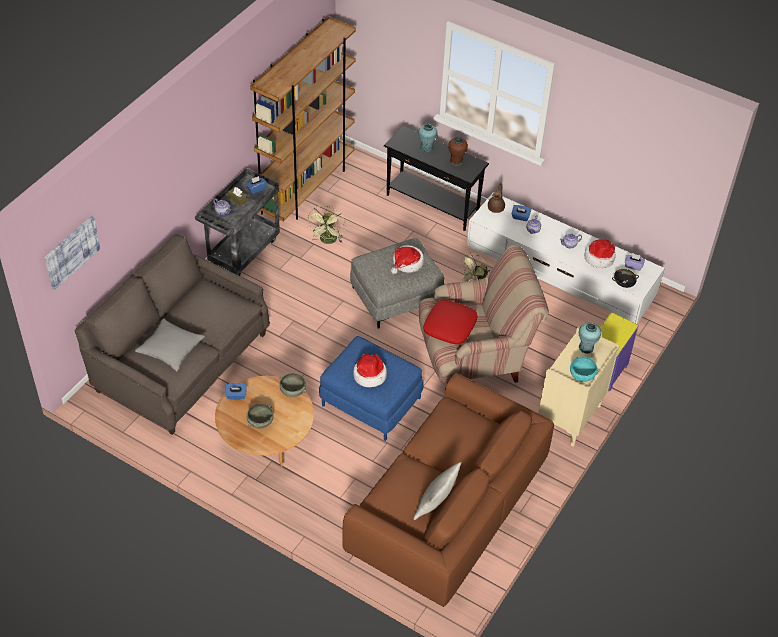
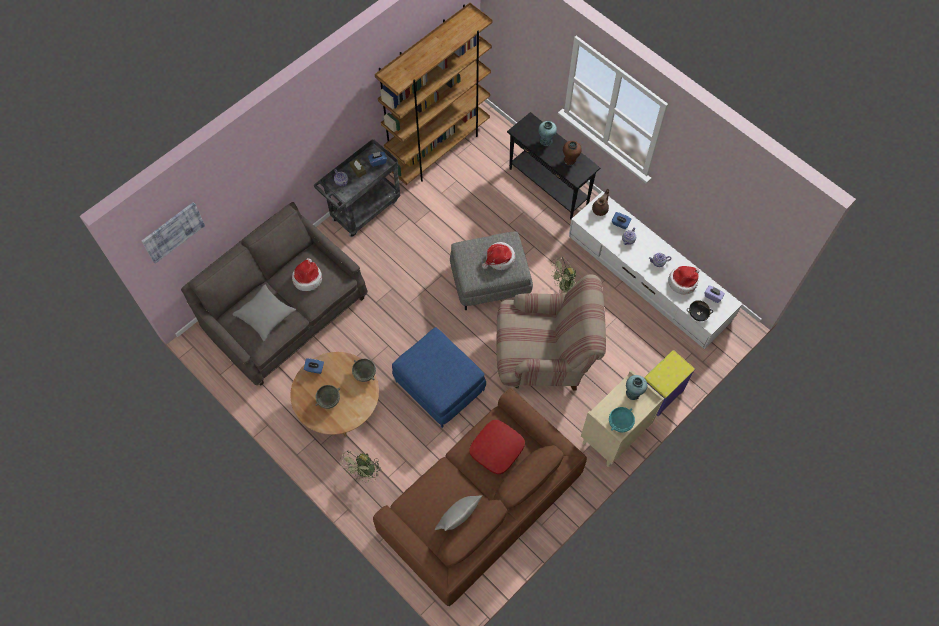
camera: 15 degrees right, 15 degrees up
green fan [307,206,346,244] -> green fan moved to [340,451,381,483]
hat [353,354,387,387] -> hat moved to [292,258,322,291]
red pillow [423,300,477,345] -> red pillow moved to [469,420,525,474]

